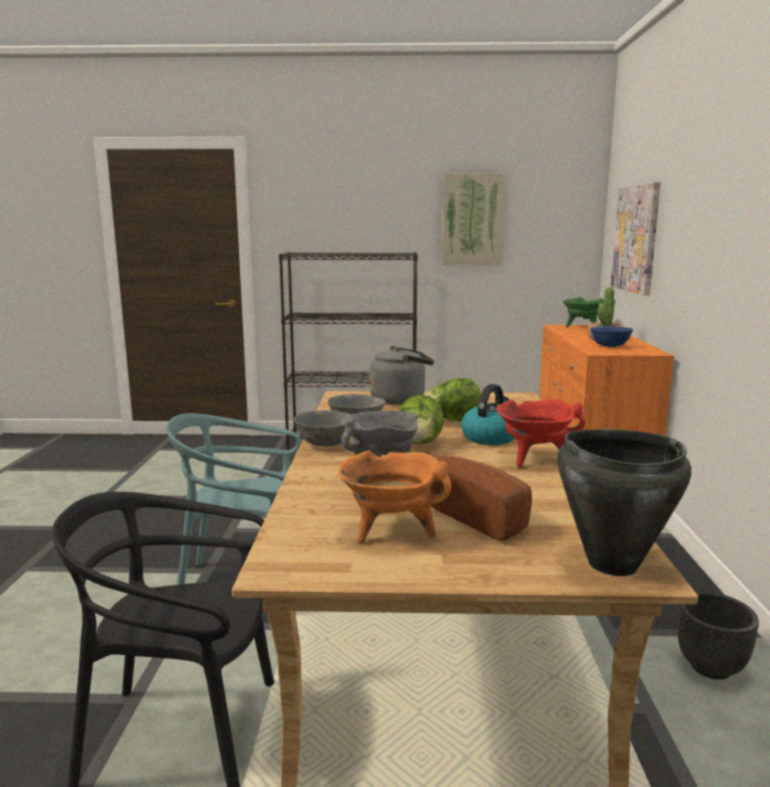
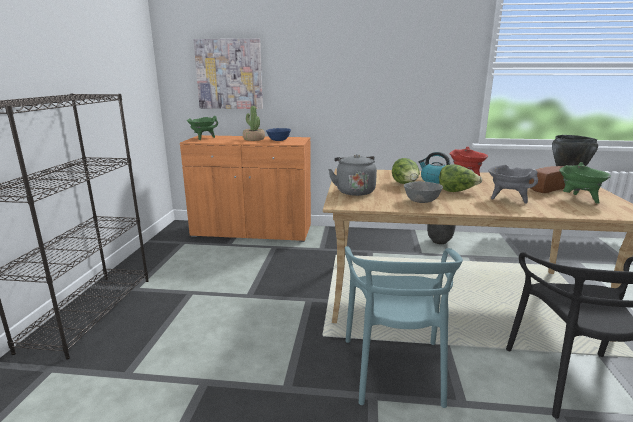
camera: 85 degrees left, 5 degrees up
grey bowl [294,410,351,446] -> none
orange cooking pot [338,450,451,543] -> green cooking pot [559,162,611,203]
picture [442,174,506,265] -> none

